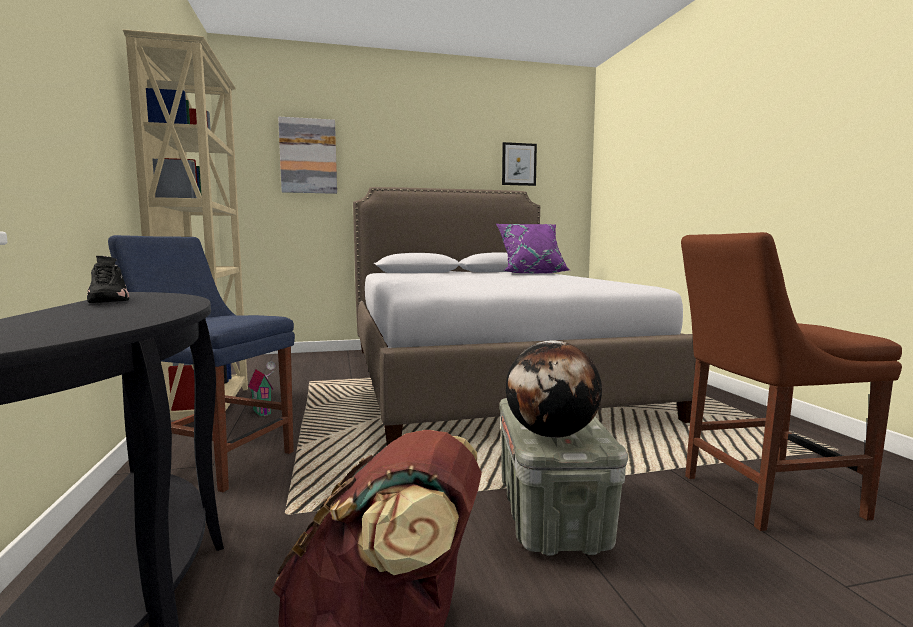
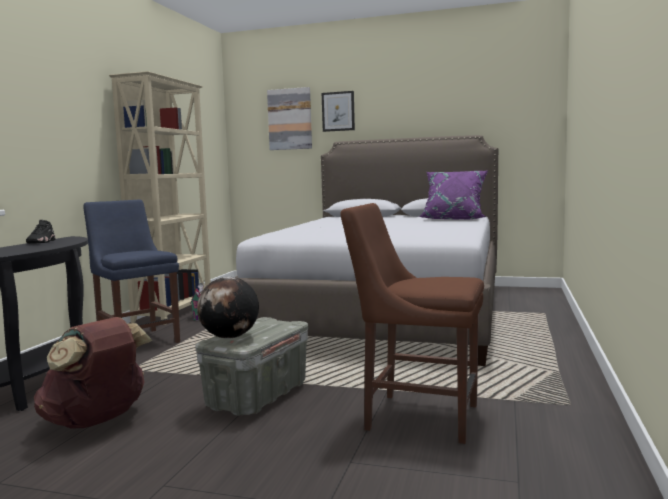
camera: 30 degrees right, 0 degrees up
picture [502,142,537,186] -> picture moved to [322,91,355,132]

